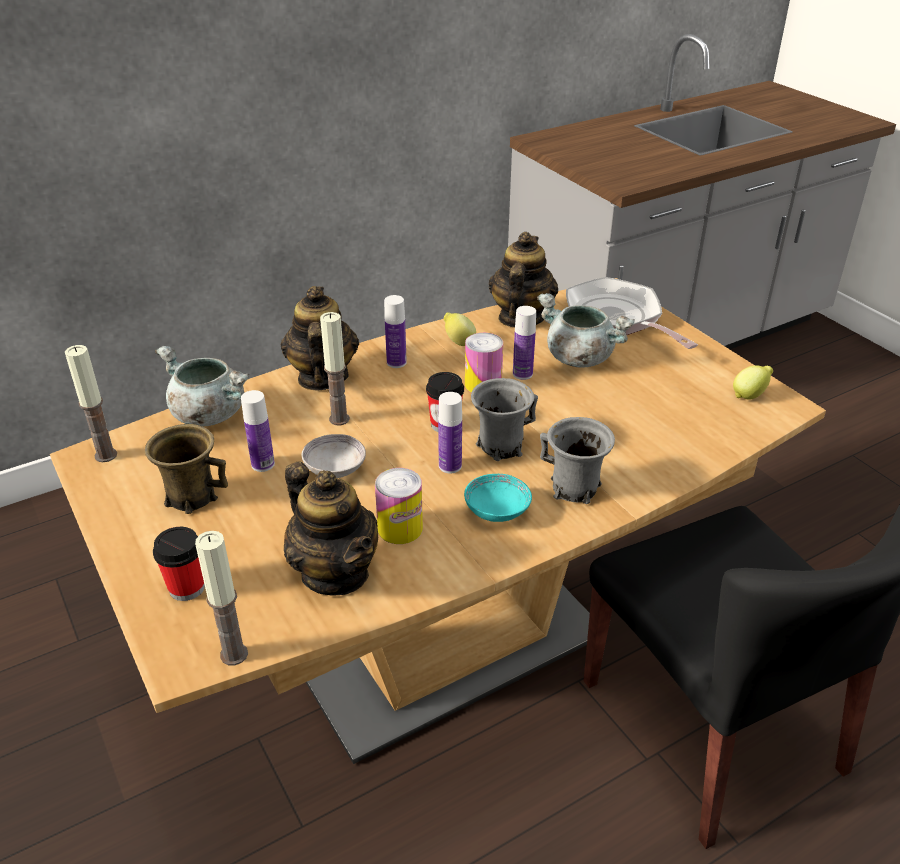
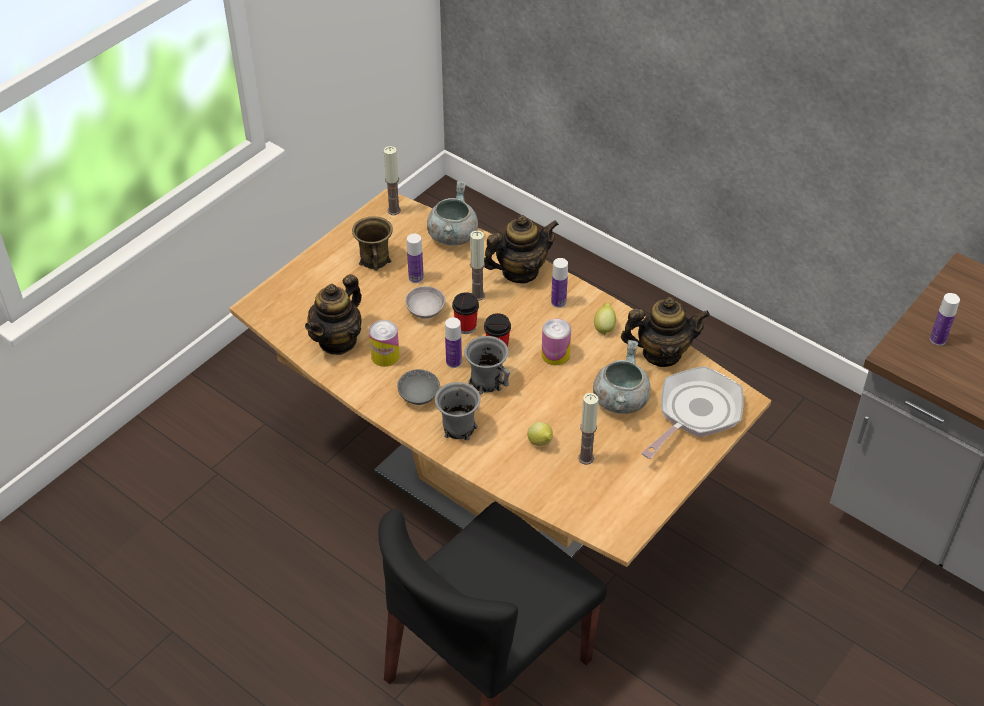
camera: 70 degrees right, 10 degrees up
cup [153,527,205,601] -> cup moved to [452,292,479,334]
candle [195,531,248,665] -> candle moved to [578,393,599,465]
turquoise bowl [464,474,532,522] -> grey bowl [397,369,440,405]
bottle [513,306,536,380] -> bottle moved to [930,293,960,346]
lemon [733,365,773,400] -> lemon moved to [527,422,553,446]

